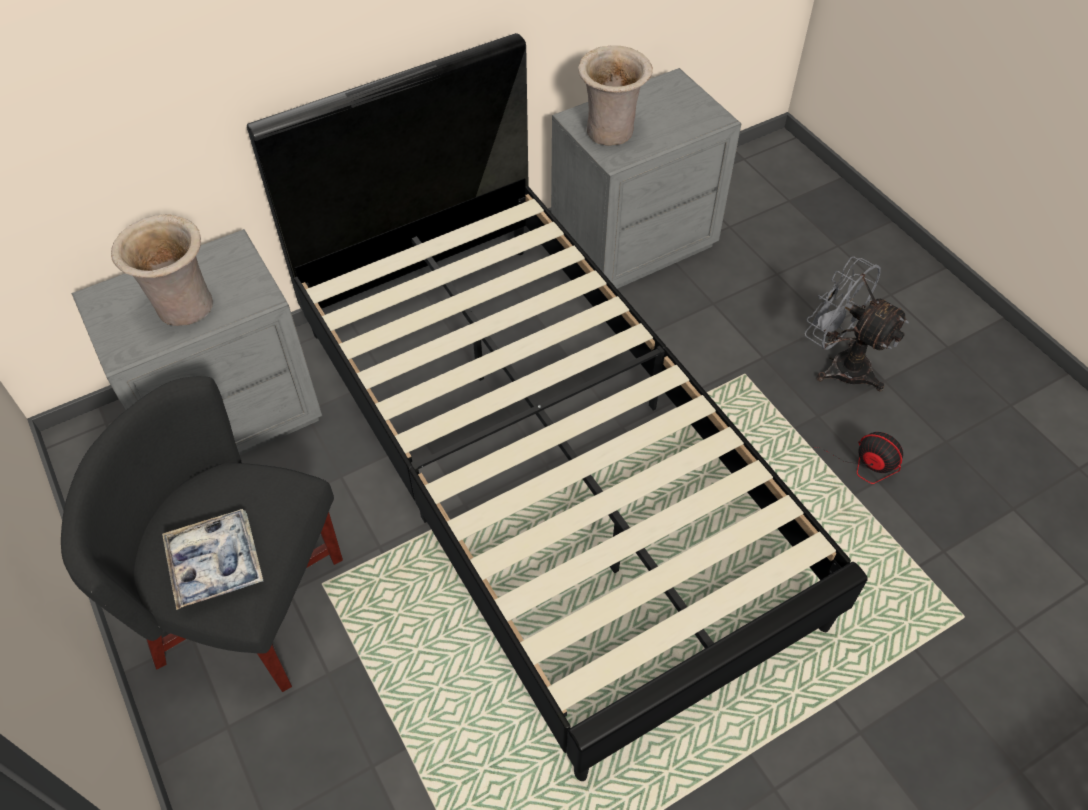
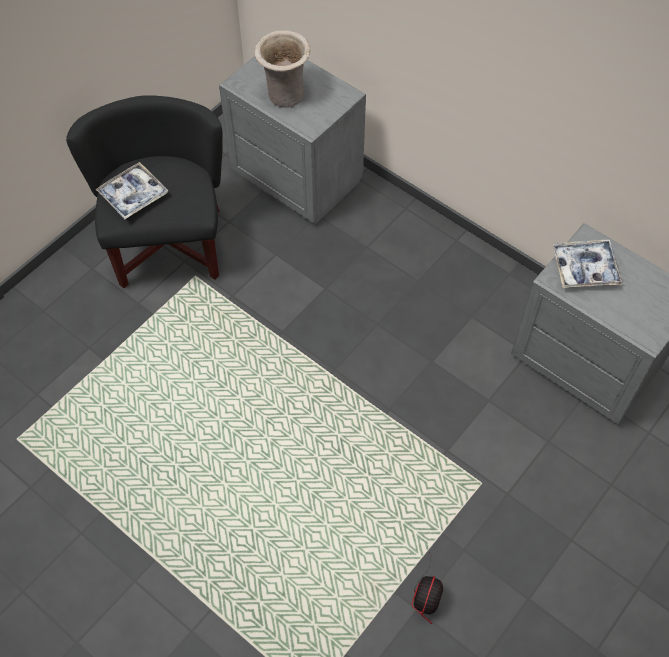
camera: 70 degrees right, 5 degrees up
black bed [247,33,868,781] -> none
beige vase [578,46,653,146] -> tray [553,240,622,288]
grey fan [805,257,909,392] -> none

